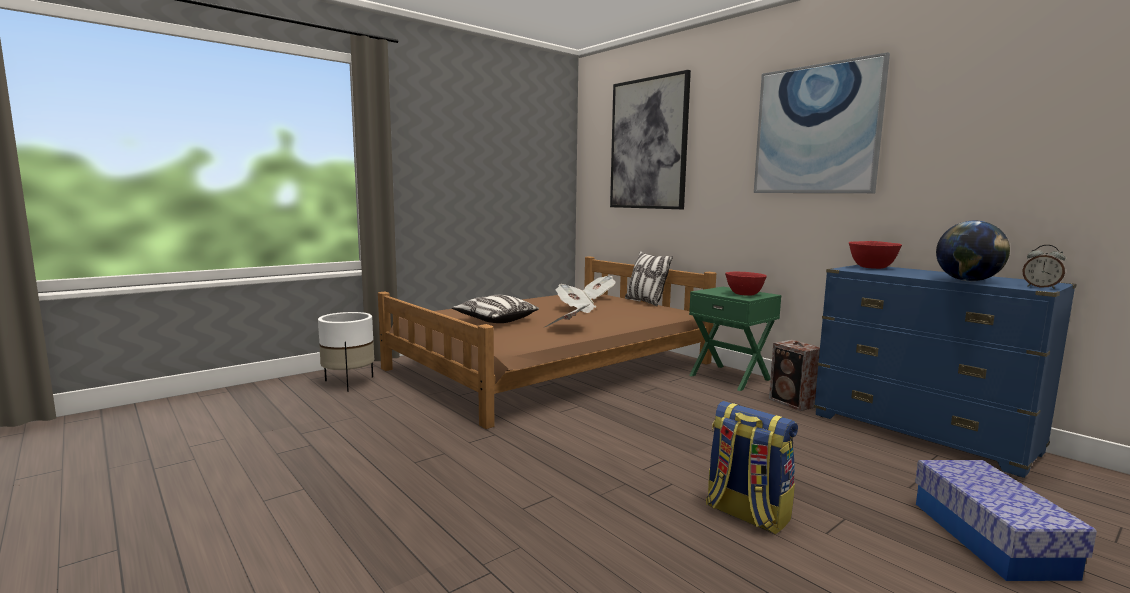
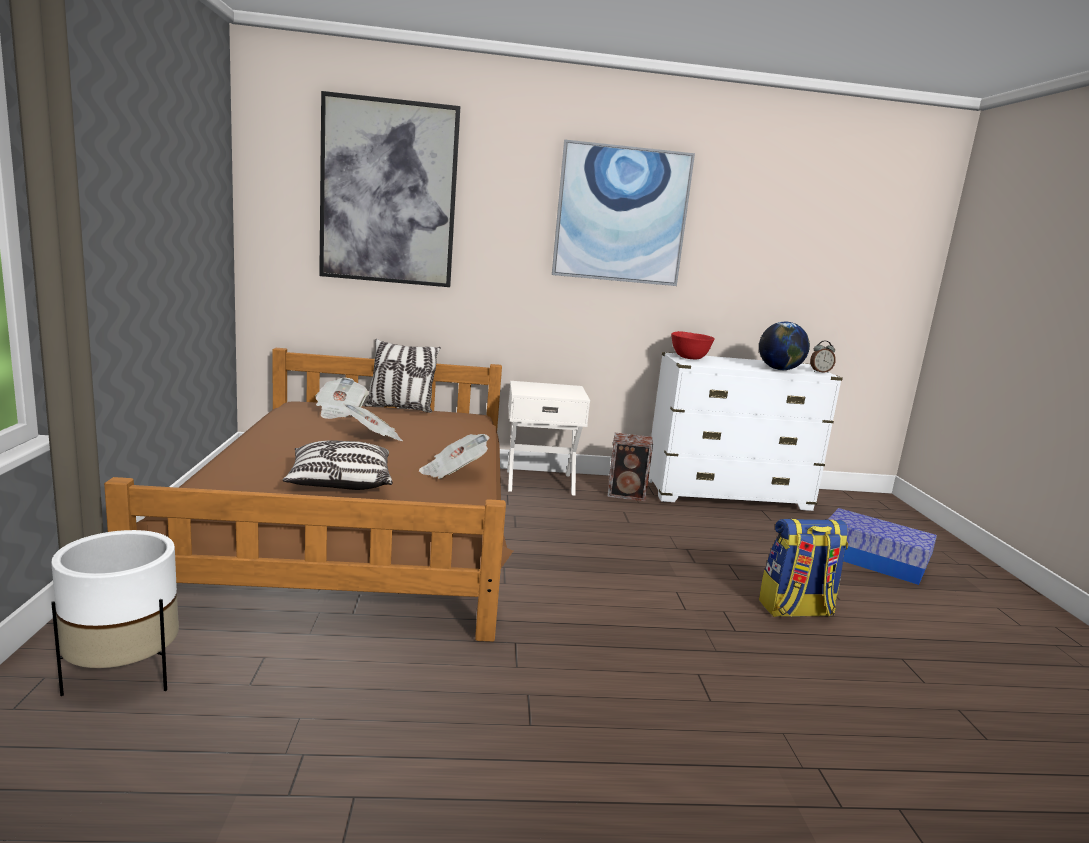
camera: 55 degrees left, 5 degrees up
green nightstand [689,287,781,391] -> white nightstand [507,381,590,495]
red bowl [725,272,767,296] -> none
blue dresser [814,264,1077,478] -> white dresser [648,352,843,511]

